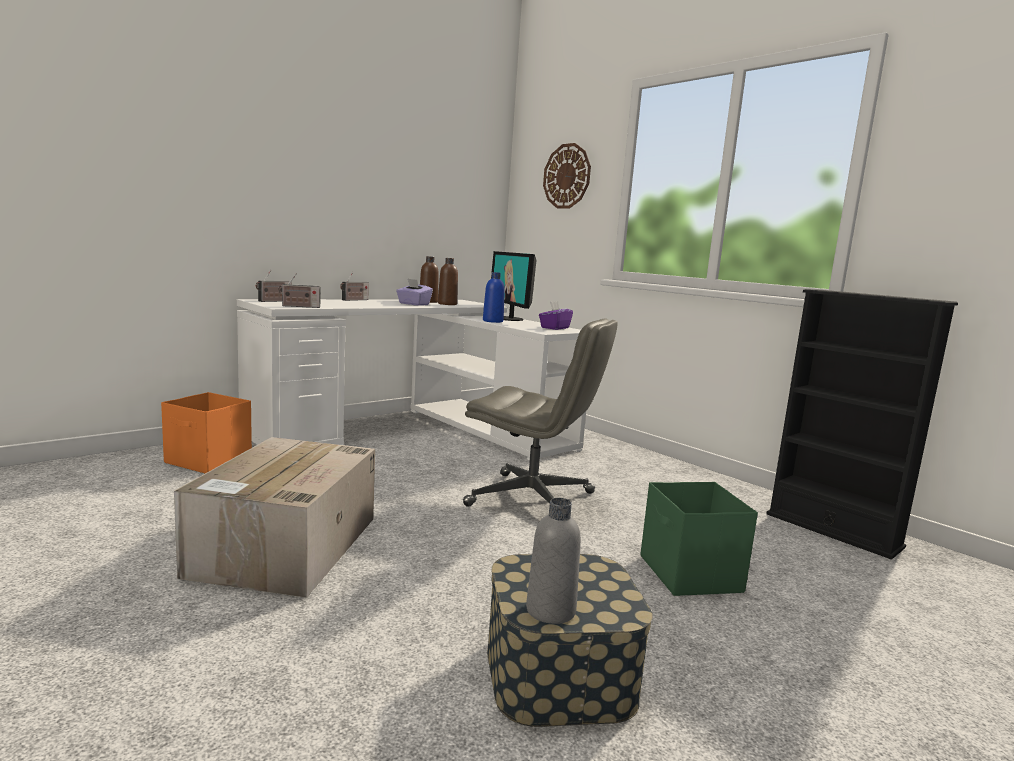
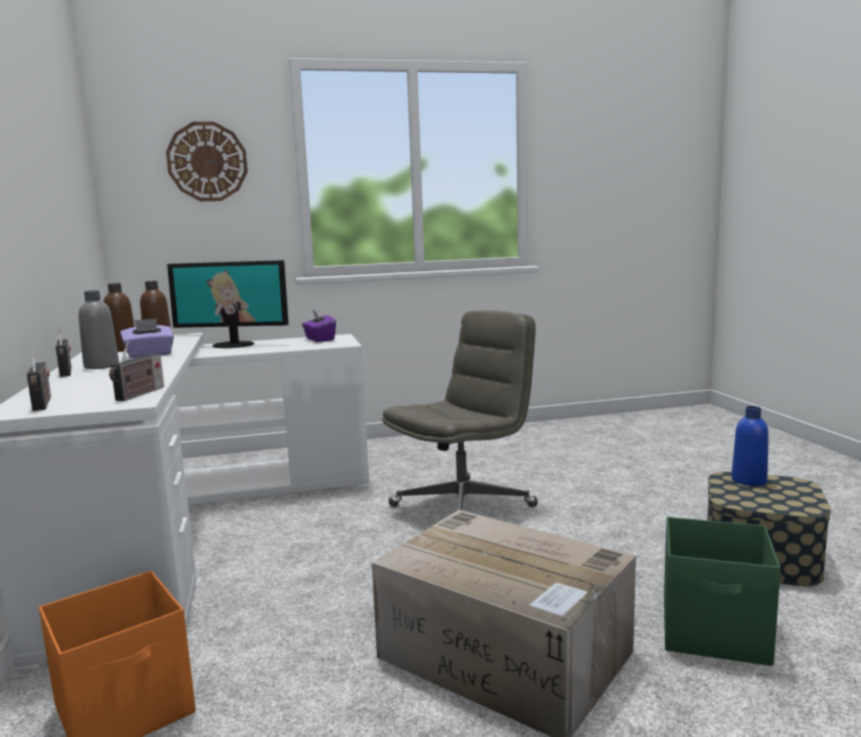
camera: 60 degrees left, 0 degrees up
blue bottle [483,272,505,323] -> blue bottle moved to [731,406,769,486]
grey bottle [526,498,581,624] -> grey bottle moved to [78,290,119,369]
green storage box [641,482,758,596] -> green storage box moved to [664,517,781,666]
black bookcase [766,289,958,559] -> none

